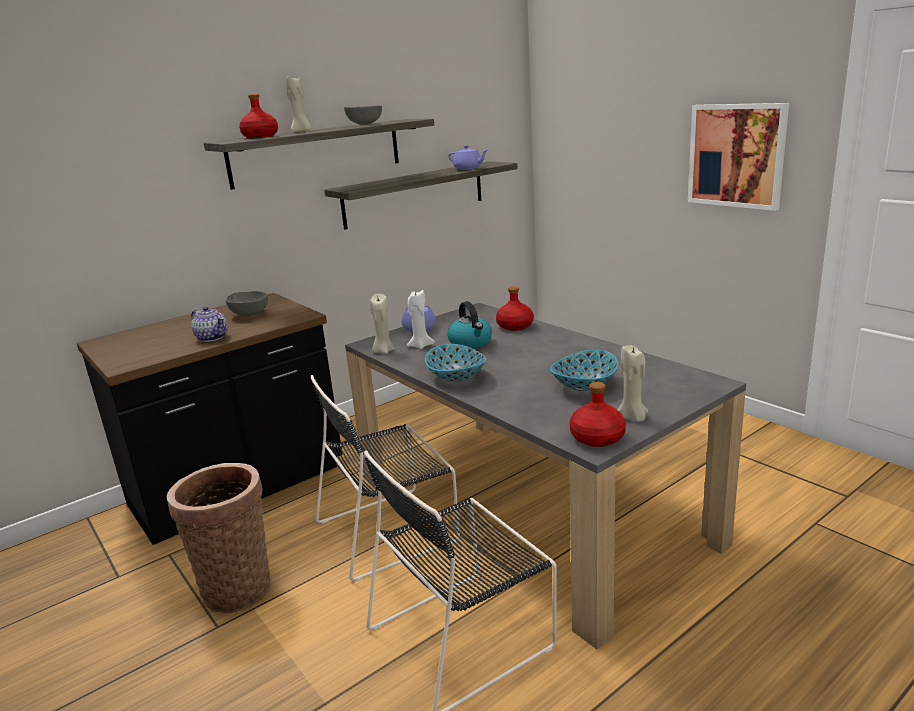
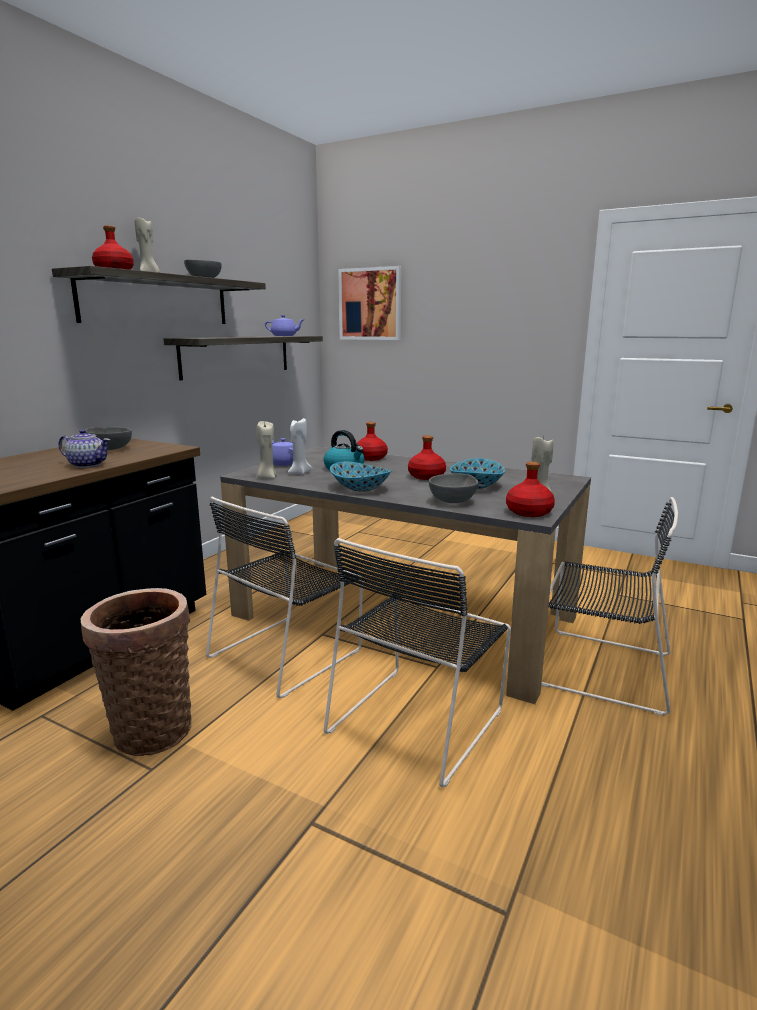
camera: 25 degrees left, 5 degrees down
picture [688,103,789,211] -> picture moved to [338,266,401,340]
none -> red bottle [408,435,446,480]
none -> grey bowl [429,473,478,503]
none -> black chair [541,497,678,716]

